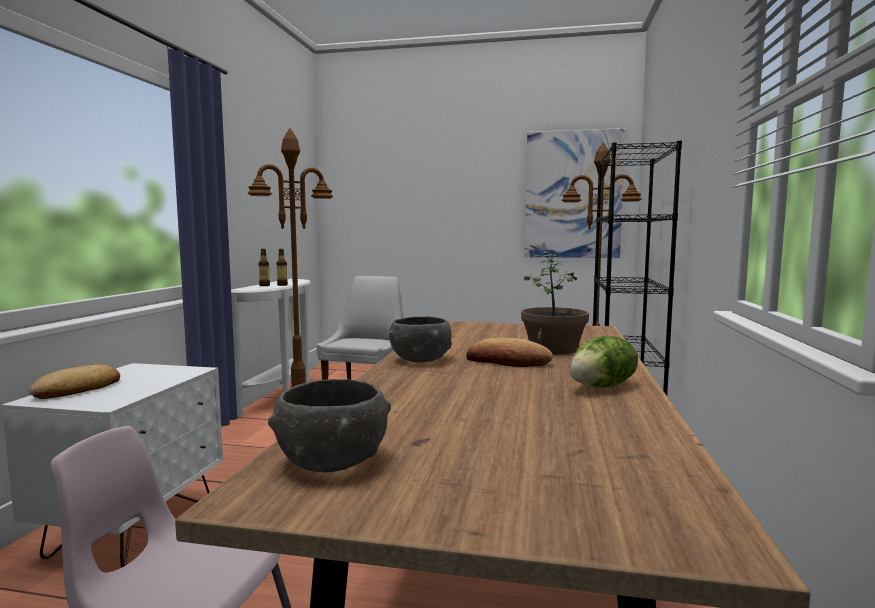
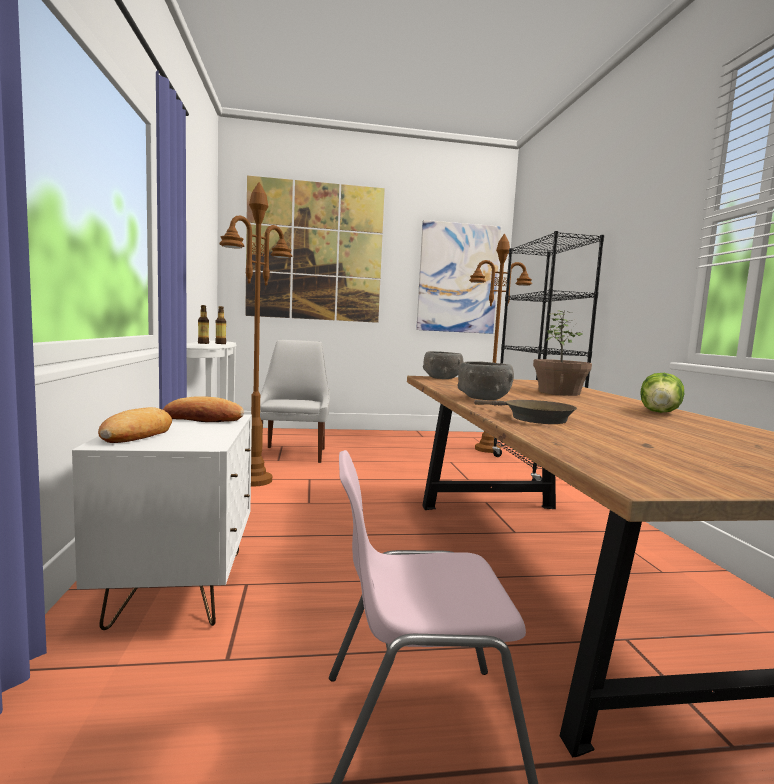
camera: 20 degrees left, 0 degrees up
grey bowl [268,379,391,473] -> grey bowl moved to [423,351,463,379]
bread [466,338,553,367] -> bread moved to [163,396,244,422]
none -> picture [245,175,385,323]
none -> brown frying pan [474,400,577,424]

